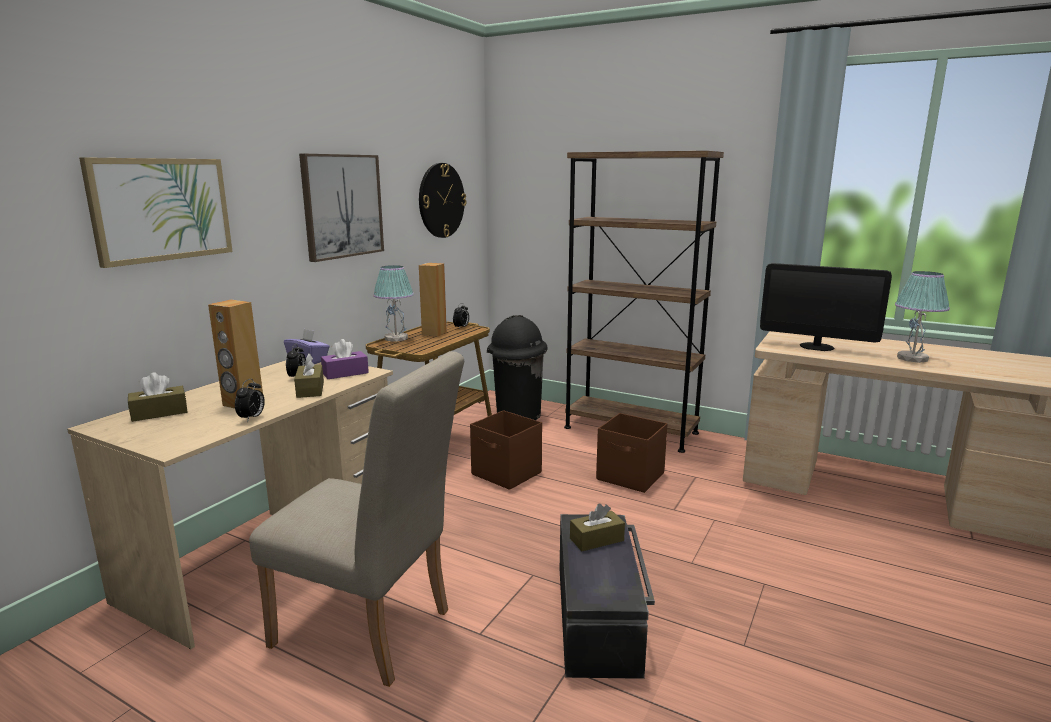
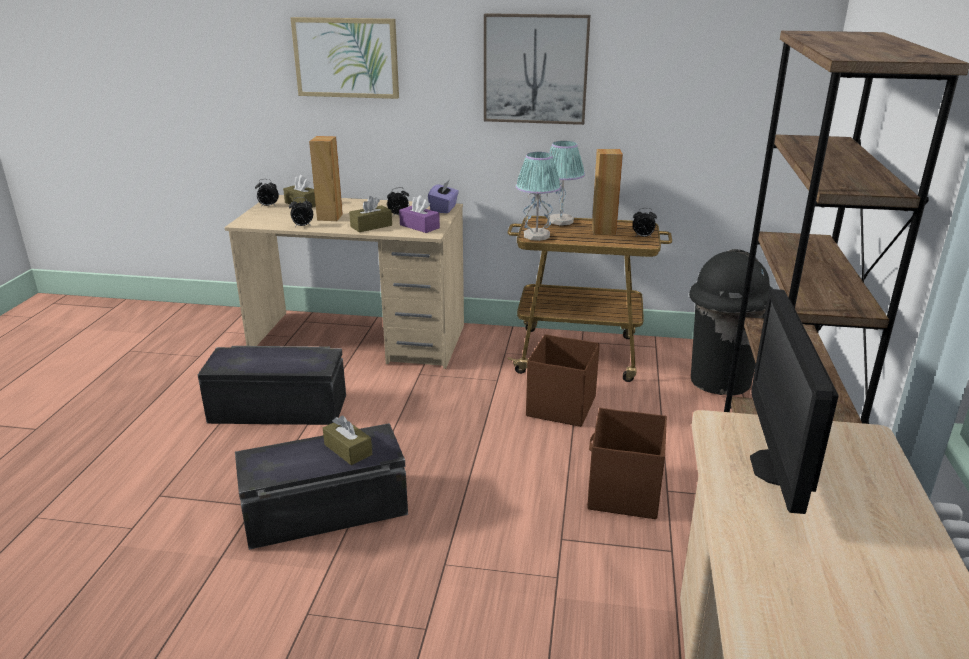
camera: 70 degrees right, 10 degrees up
beige chair [249,351,464,687] -> black storage box [198,346,346,425]
wall clock [419,163,466,238] -> none
table lamp [895,271,950,363] -> table lamp moved to [516,152,561,241]
none -> alarm clock [255,179,279,207]

